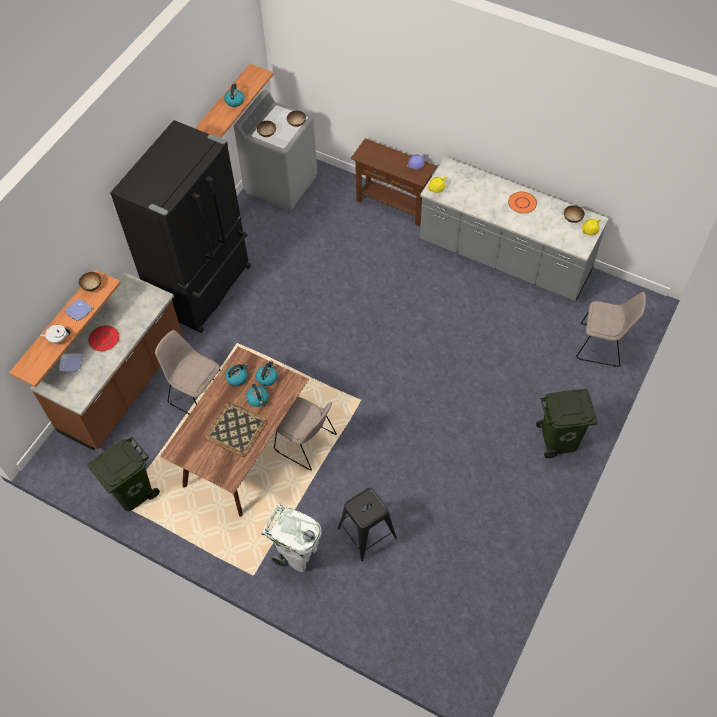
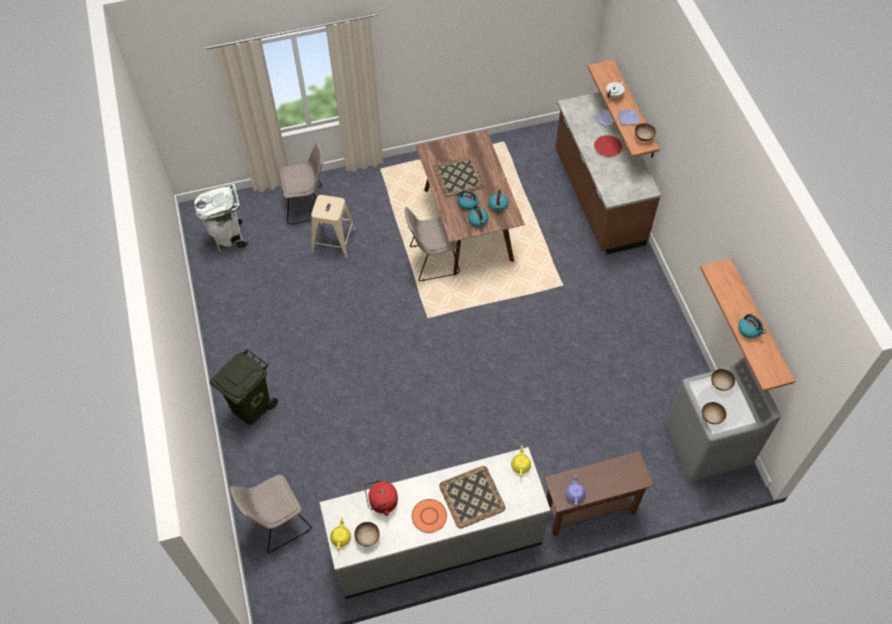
camera: 135 degrees right, 0 degrees up
green trash can [87,437,160,511] -> none
black fridge [110,120,251,333] -> none
beige chair [155,330,221,414] -> beige chair moved to [279,142,323,225]
white trash can [261,503,321,572] -> white trash can moved to [194,183,248,251]
black stool [338,488,397,561] -> beige stool [311,195,356,259]
none -> red kettle [364,480,398,516]
none -> tray [439,466,506,528]

